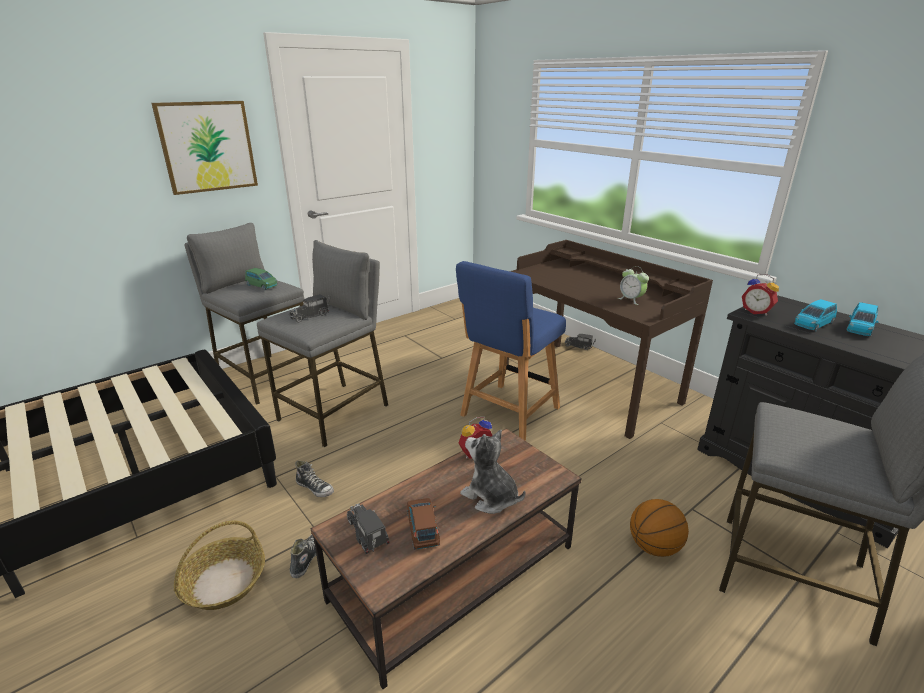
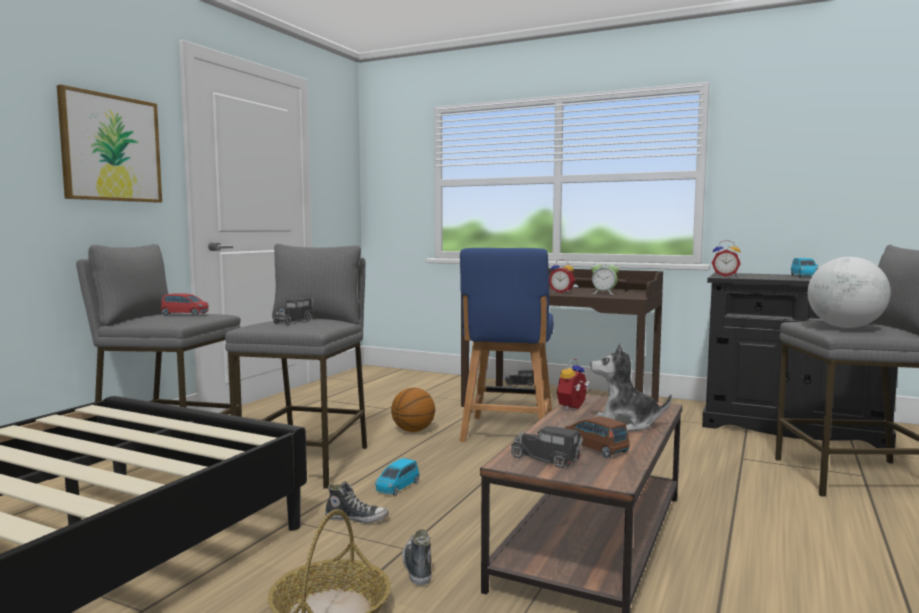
camera: 25 degrees left, 20 degrees down
green toy car [245,268,277,290] -> red toy car [161,293,209,316]
basketball [630,499,689,557] -> basketball moved to [391,388,435,432]
blue toy car [794,299,837,332] -> blue toy car moved to [375,458,419,495]
none -> alarm clock [549,259,575,293]
none -> globe [808,257,891,328]

